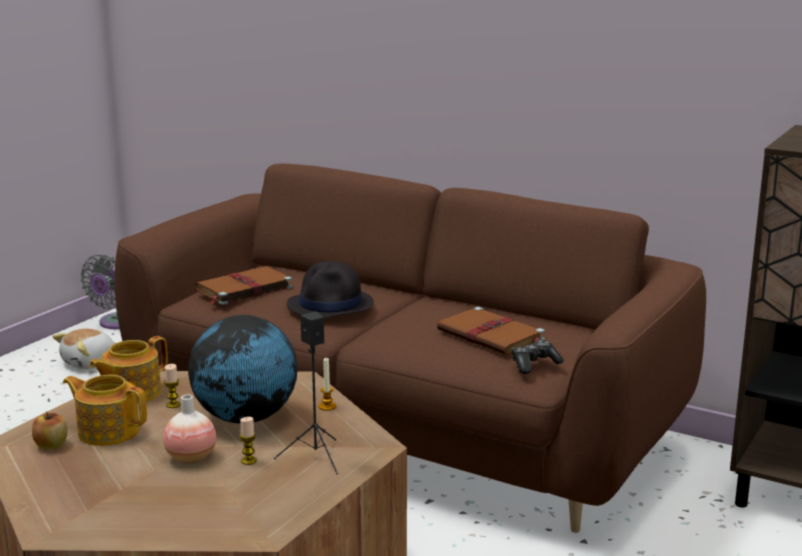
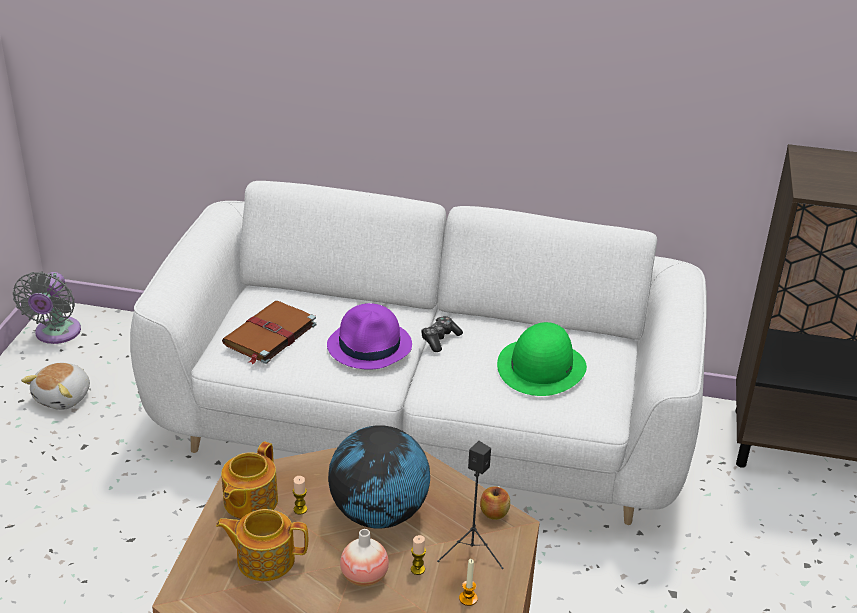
camera: 20 degrees left, 15 degrees up
apple [32,411,67,450] -> apple moved to [480,486,510,520]
brown sofa [114,164,706,533] -> white sofa [130,181,707,525]
black hat [286,261,374,318] -> purple hat [327,303,412,370]
candle [318,358,336,411] -> candle moved to [459,559,478,606]
brown book [437,307,545,355] -> green hat [497,322,587,396]
game controller [512,340,564,374] -> game controller moved to [421,316,463,352]

